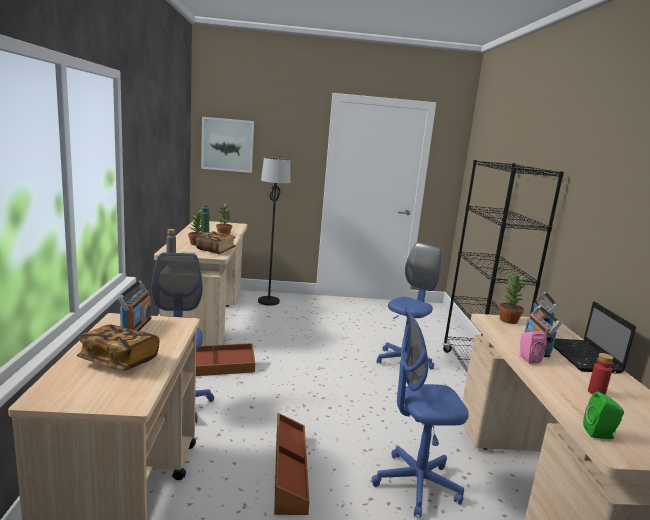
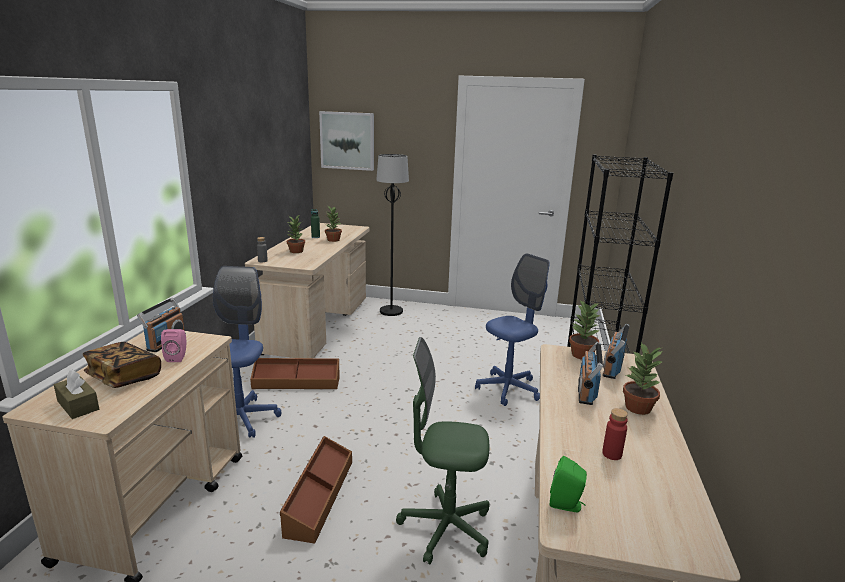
camera: 15 degrees right, 5 degrees up
book [195,231,236,254] -> none
blue office chair [372,307,469,518] -> green office chair [396,337,490,564]
pink speaker [519,331,547,364] -> pink speaker moved to [161,329,186,362]
laptop [553,301,636,374] -> potted plant [623,342,662,415]
none -> brown tissue box [54,370,99,419]

